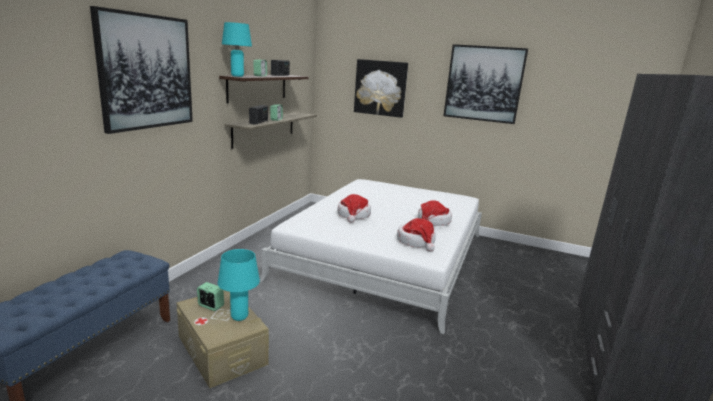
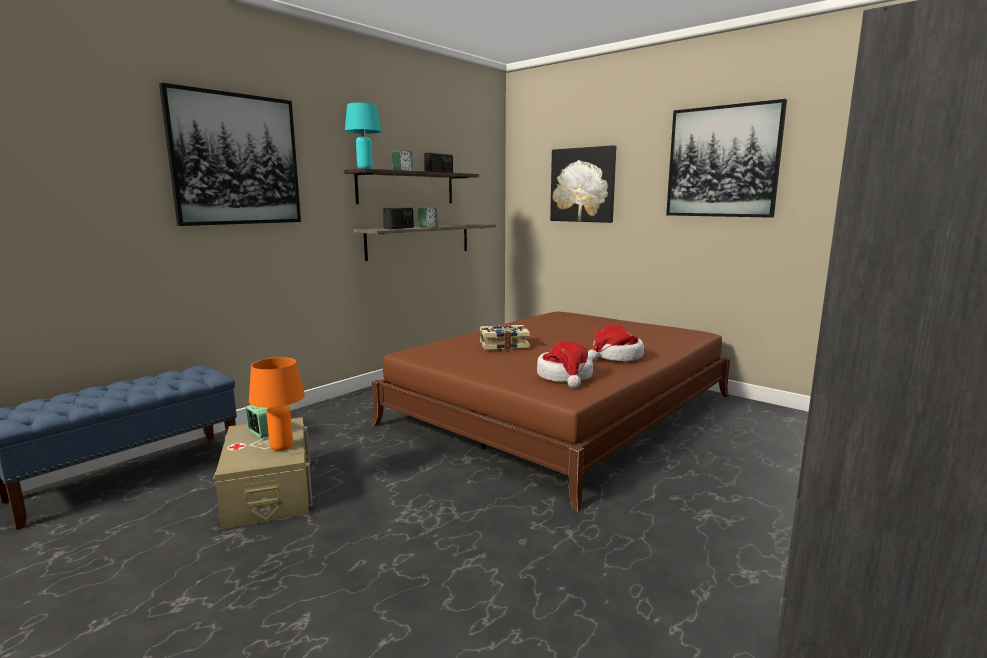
camera: 20 degrees right, 5 degrees down
turquoise table lamp [218,249,260,321] -> orange table lamp [249,357,305,451]
white bed [260,179,482,334] -> brown bed [371,312,730,512]
hat [337,194,371,223] -> book [480,325,530,350]

